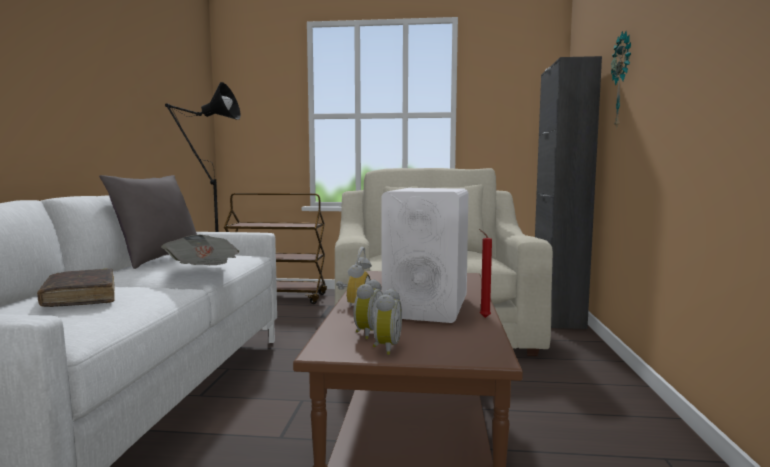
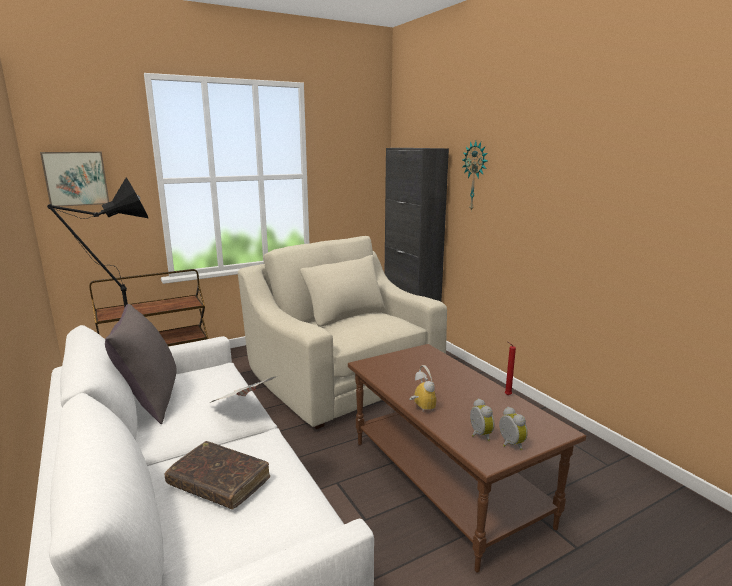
camera: 35 degrees left, 10 degrees up
white speaker [381,188,468,323] -> none
none -> picture [40,152,109,207]

